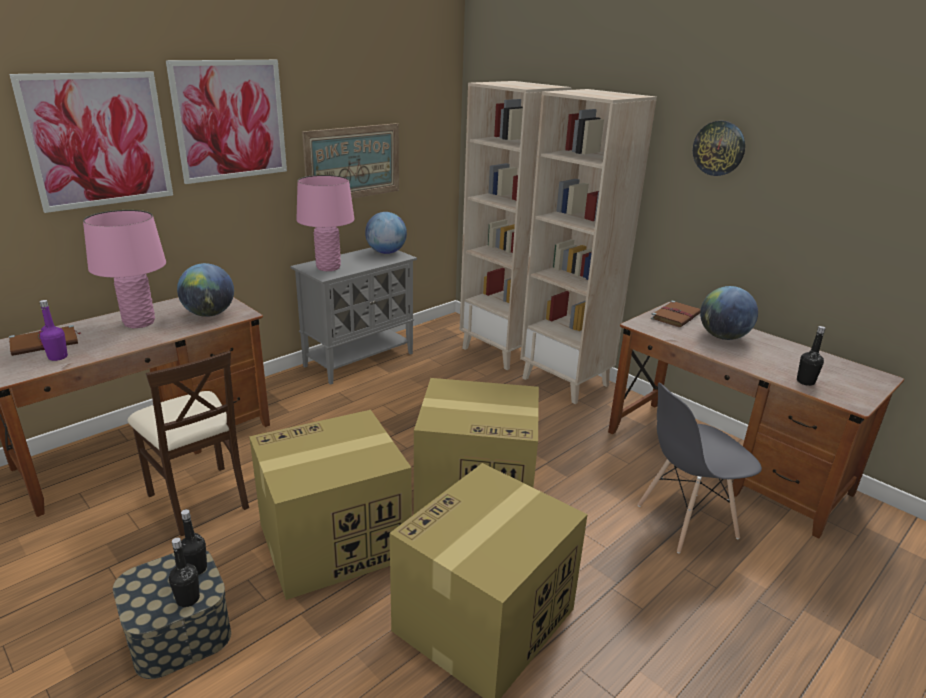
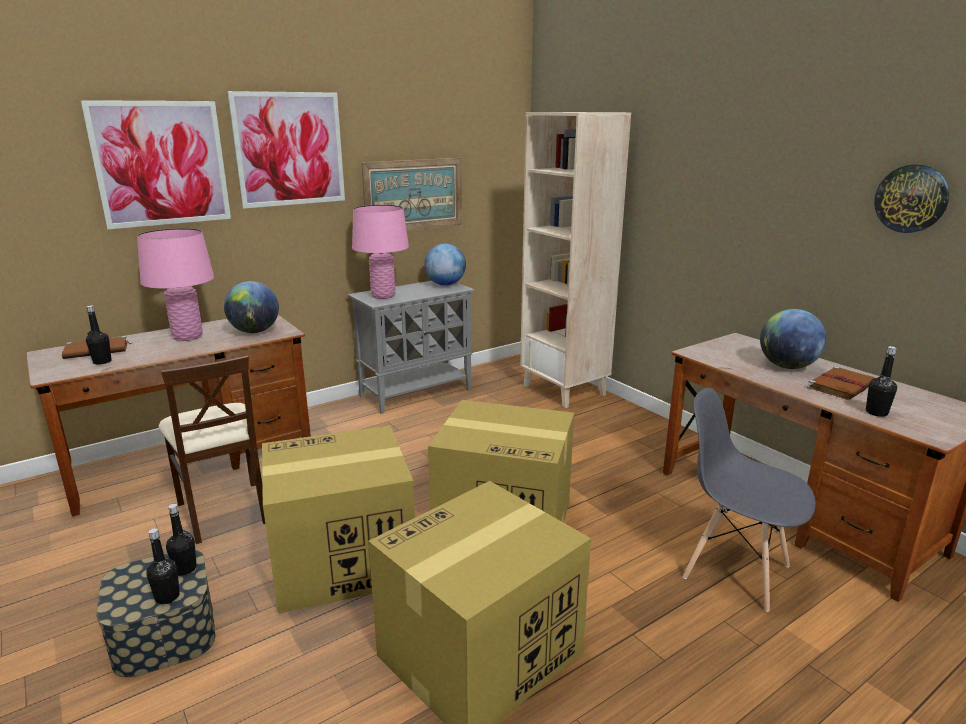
camera: 10 degrees right, 5 degrees down
purple bottle [39,300,68,361] -> black bottle [86,305,112,365]
beige bookcase [520,89,657,404] -> none
grey chair [637,382,762,553] -> grey chair turned 45 degrees clockwise [683,388,816,612]
brown book [651,301,701,327] -> brown book moved to [807,366,875,400]
wall clock [693,121,745,176] -> wall clock moved to [874,164,949,233]

